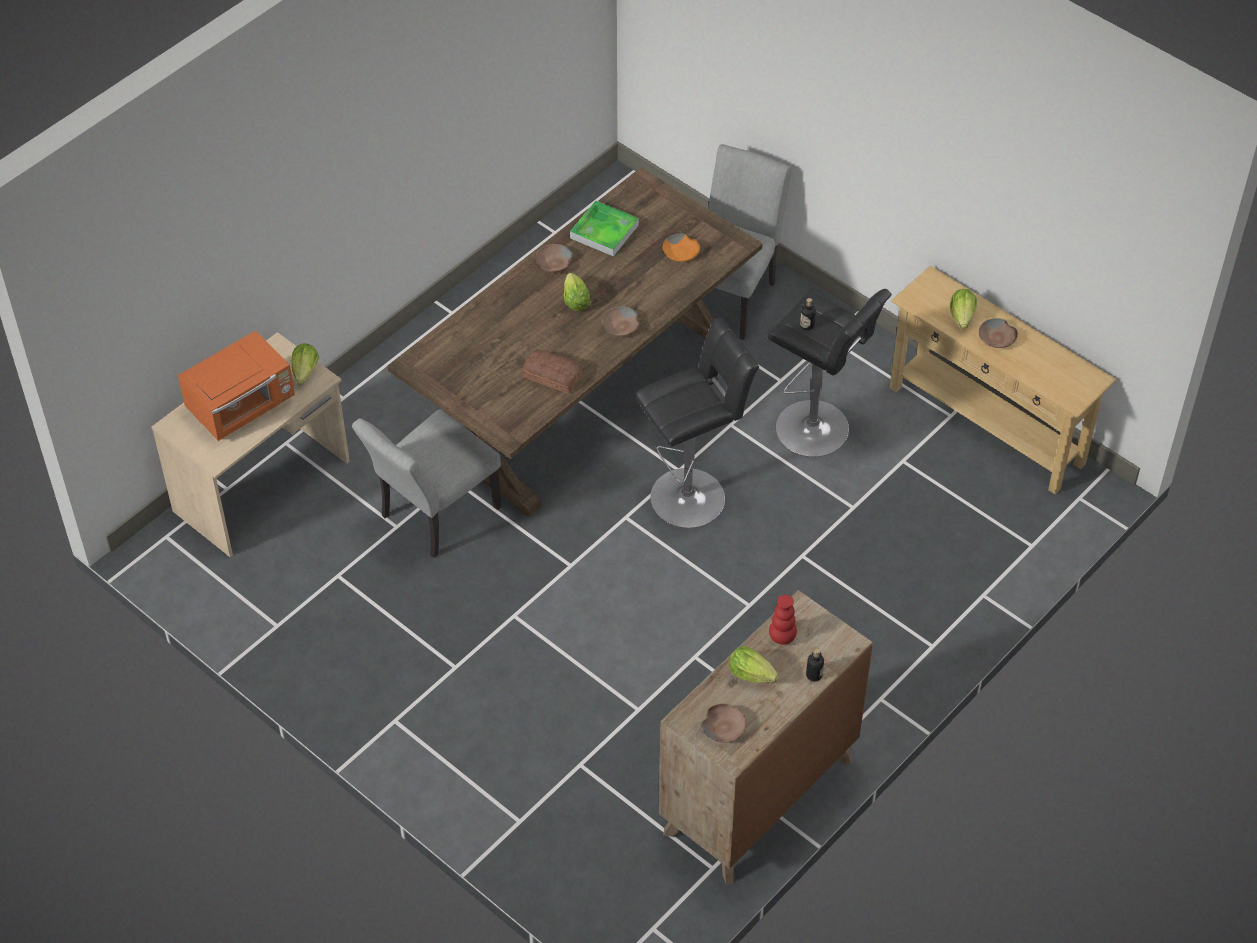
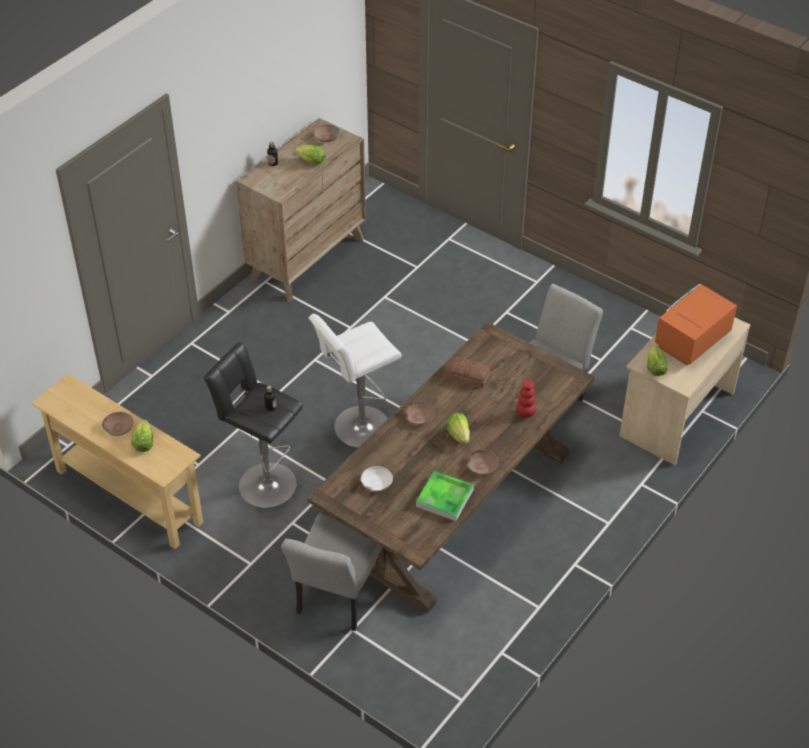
camera: 175 degrees right, 5 degrees down
black stool [636,318,759,528] -> white stool [309,314,402,448]
orange bowl [663,233,700,262] -> white bowl [361,466,393,492]
red vase [769,595,797,645] -> red vase moved to [516,380,536,418]

